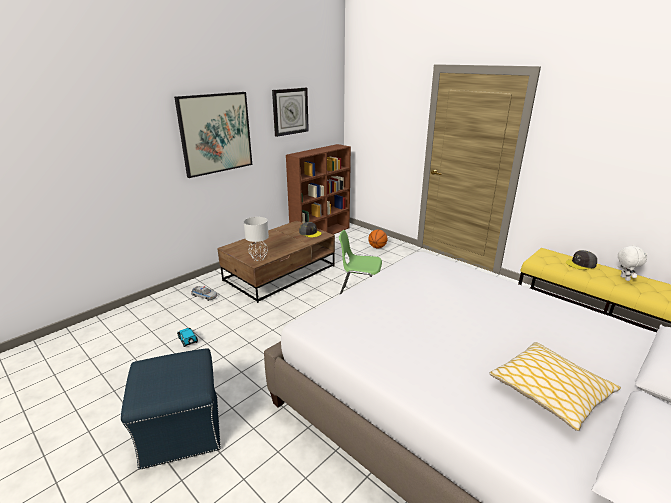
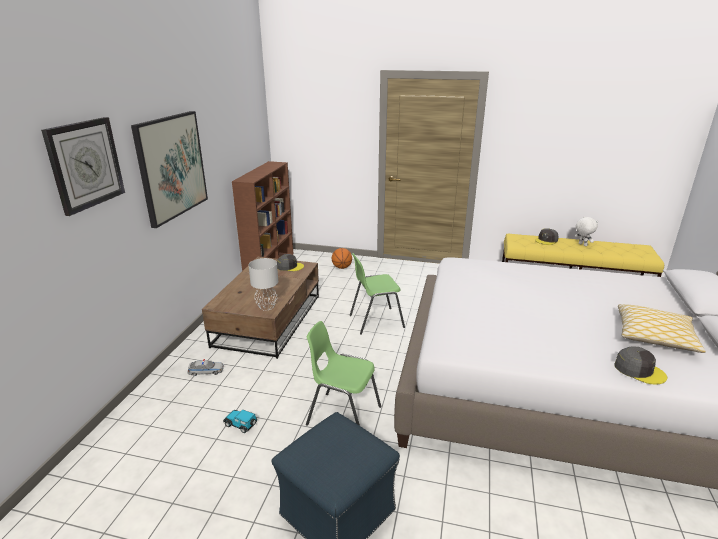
camera: 30 degrees left, 0 degrees up
wall clock [272,88,309,137] -> wall clock moved to [41,117,125,216]
none -> green chair [306,321,381,426]
none -> grey cap [614,347,667,384]

